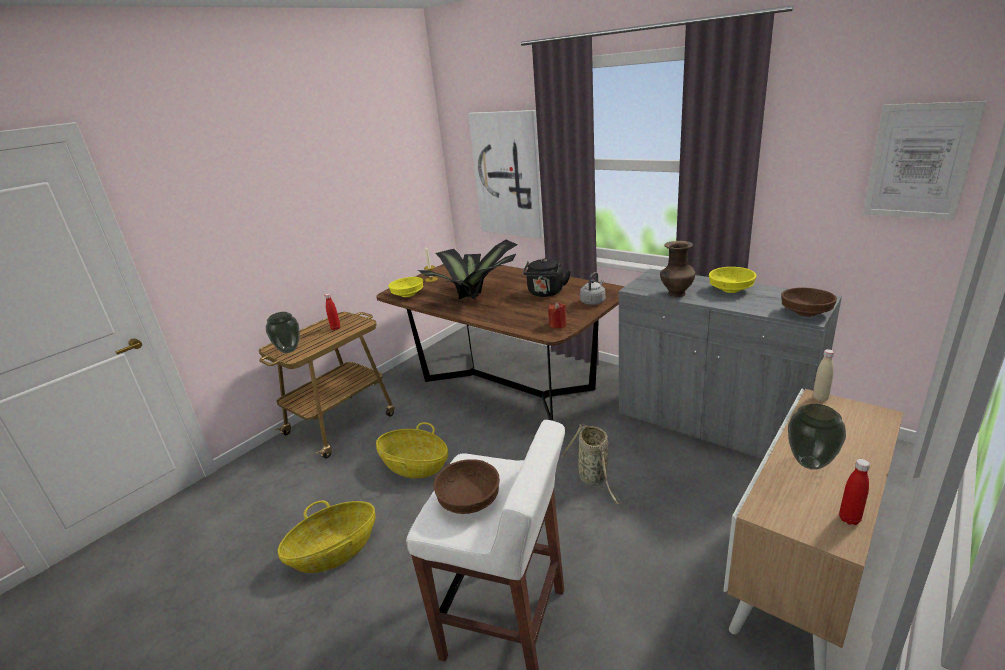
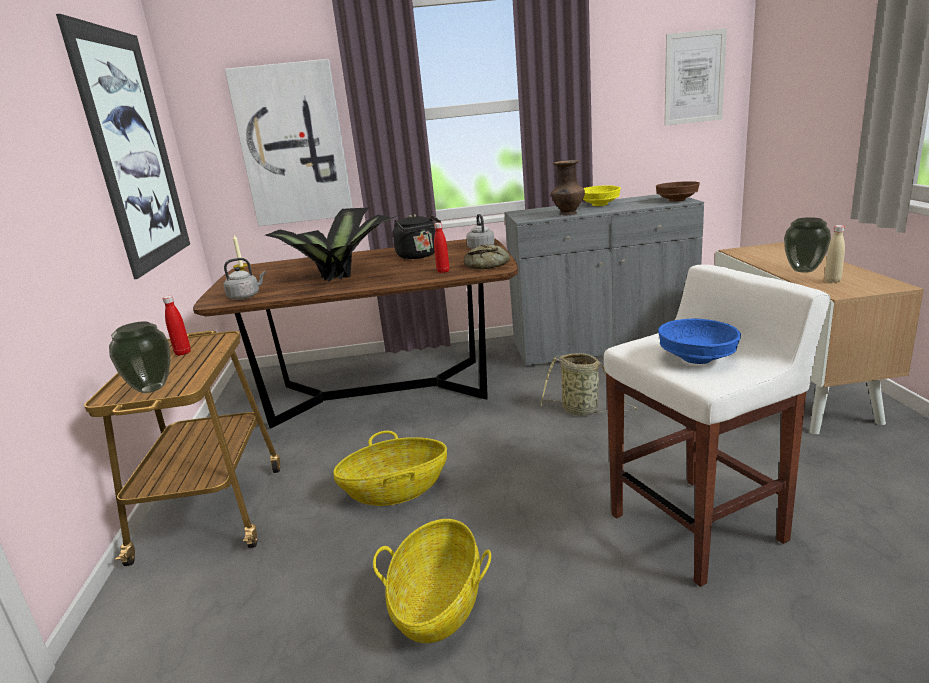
camera: 45 degrees left, 5 degrees down
yellow bowl [388,277,423,297] -> grey kettle [224,258,266,300]
brown bowl [433,459,500,514] -> blue bowl [658,319,741,364]
red candle [548,302,567,329] -> bread [464,244,510,269]
beige bottle [813,349,834,402] -> beige bottle moved to [825,225,845,283]
red bottle [839,459,870,525] -> red bottle moved to [434,223,449,273]
none -> picture [56,14,190,279]

